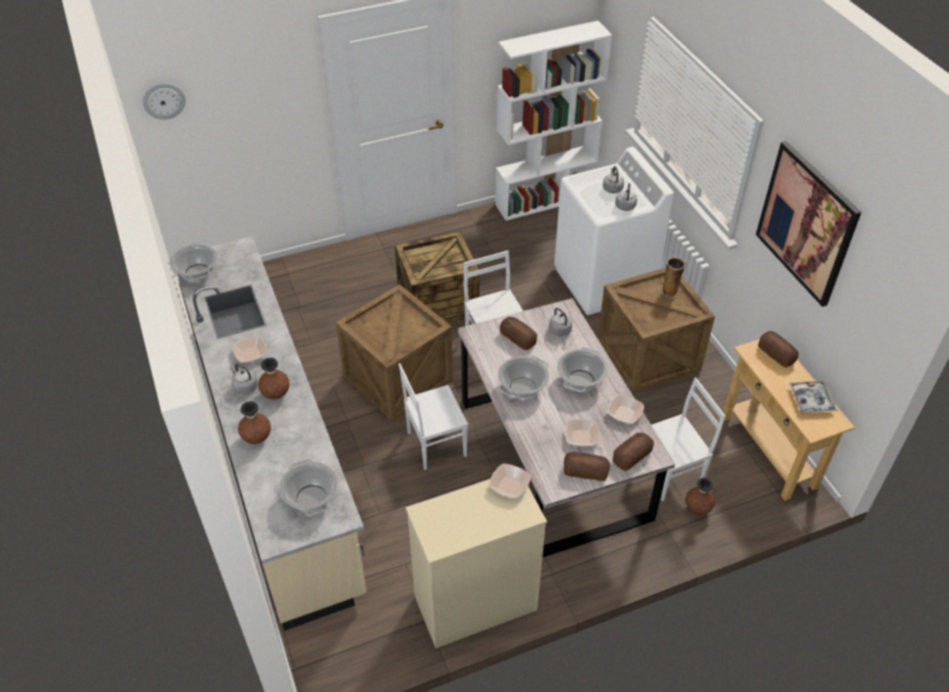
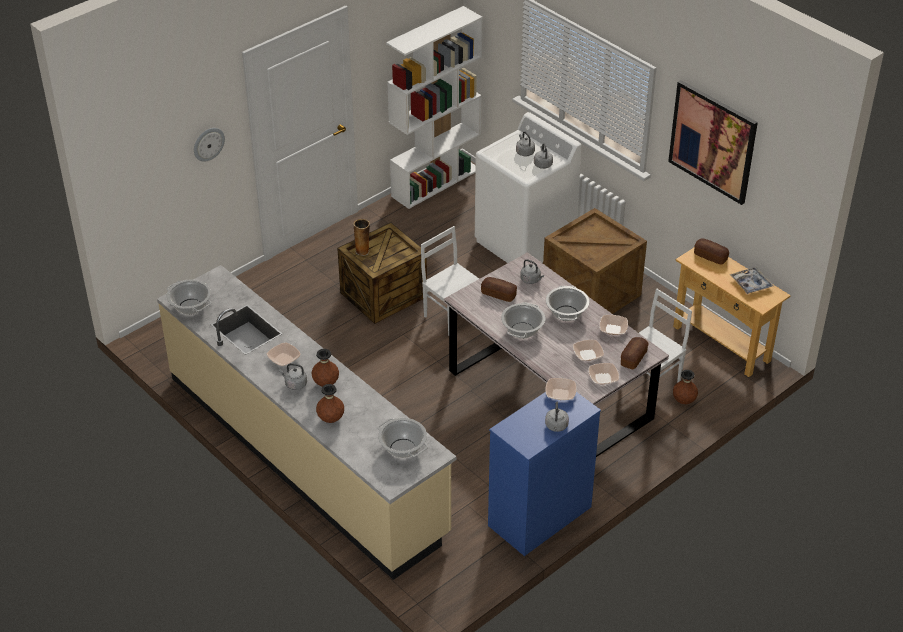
camera: 20 degrees left, 5 degrees down
wall clock [143,83,186,120] -> wall clock moved to [194,128,225,162]
crate [336,284,453,421] -> none
white chair [399,363,468,470] -> none
beige dresser [406,479,547,648] -> blue dresser [488,392,601,556]
bread [564,452,610,481] -> bowl [588,363,619,384]
vase [662,257,686,298] -> vase moved to [354,219,370,256]
none -> grey kettle [545,401,569,432]

